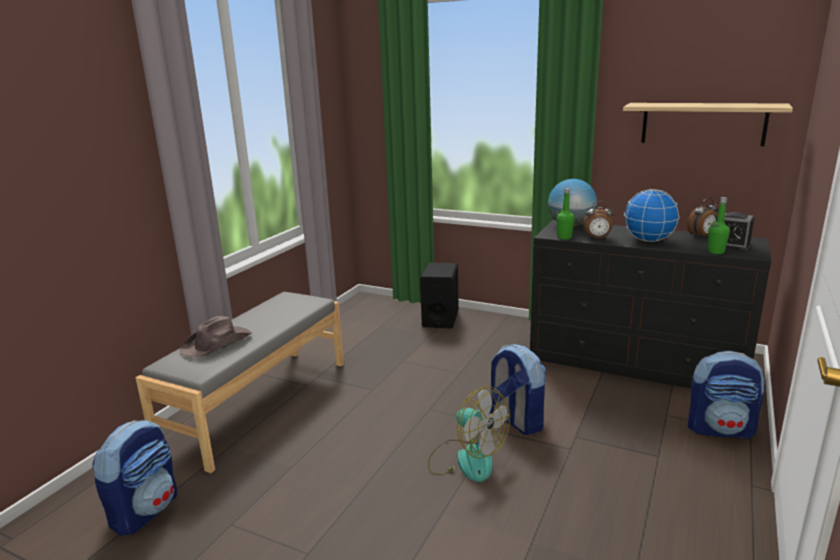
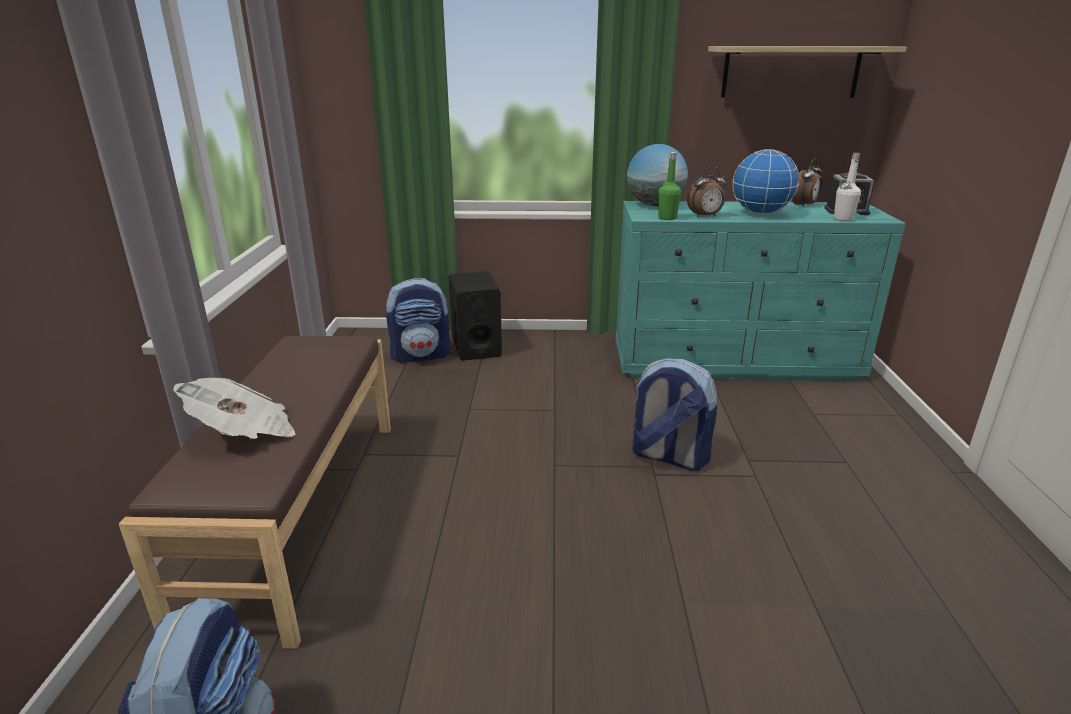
camera: 25 degrees left, 5 degrees up
grey bench [136,292,344,473] -> brown bench [119,336,391,649]
brown hat [180,316,252,357] -> newspaper [173,378,296,439]
fan [428,386,510,482] -> none
black dresser [530,220,771,388] -> turquoise dresser [616,201,906,381]
backpack [688,351,765,439] -> backpack moved to [386,278,451,362]
green bottle [708,197,730,254] -> white bottle [834,153,861,221]

